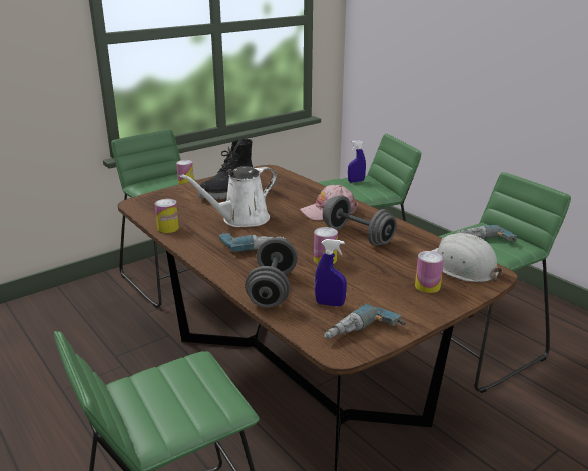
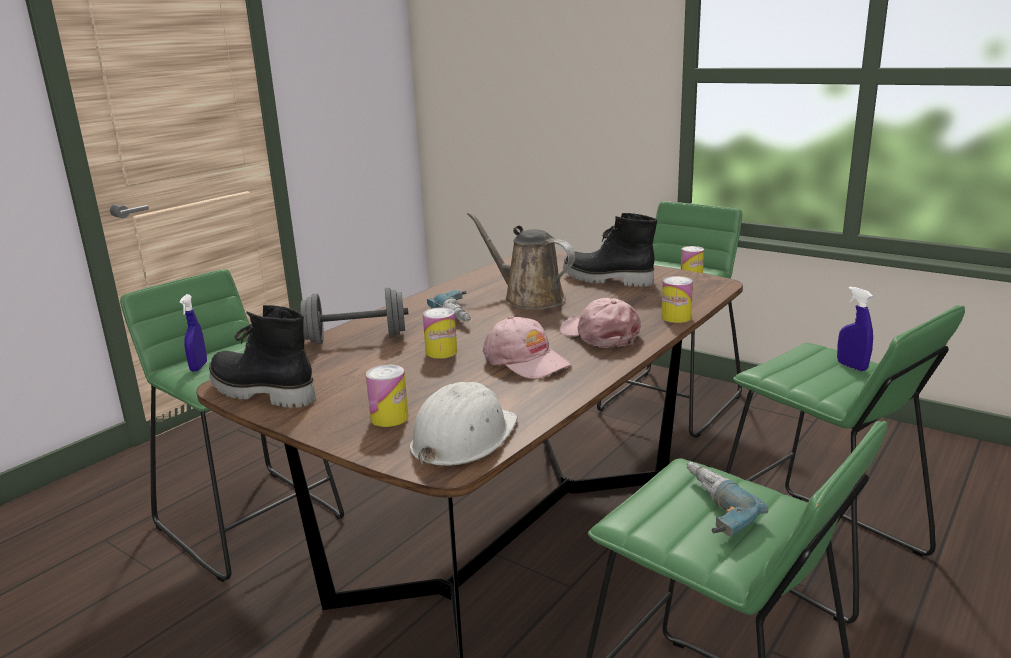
camera: 75 degrees right, 5 degrees down
can [155,199,179,233] -> can moved to [661,276,693,323]
white watering can [180,166,277,227] -> brown watering can [467,212,575,310]
blue spray bottle [315,239,347,307] -> blue spray bottle moved to [179,294,207,371]
grey dumbbell [323,196,397,246] -> pink cap [483,316,571,379]
power drill [324,304,406,339] -> black boot [209,305,316,408]

